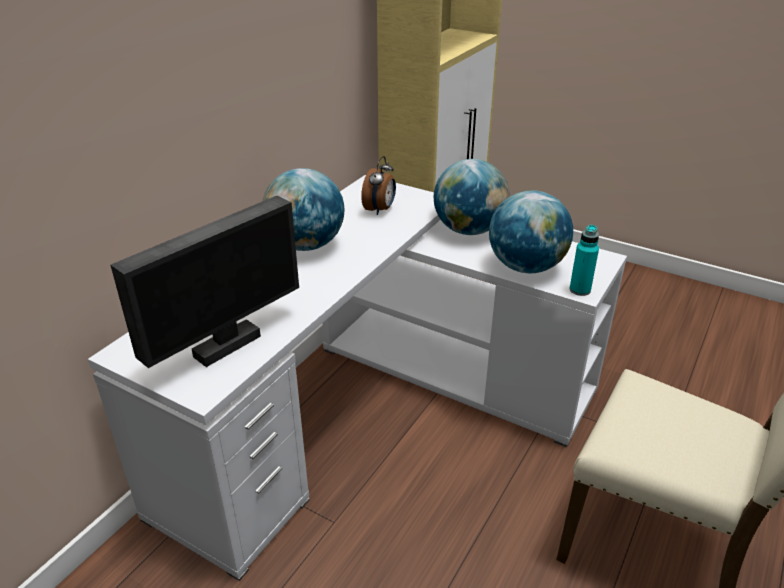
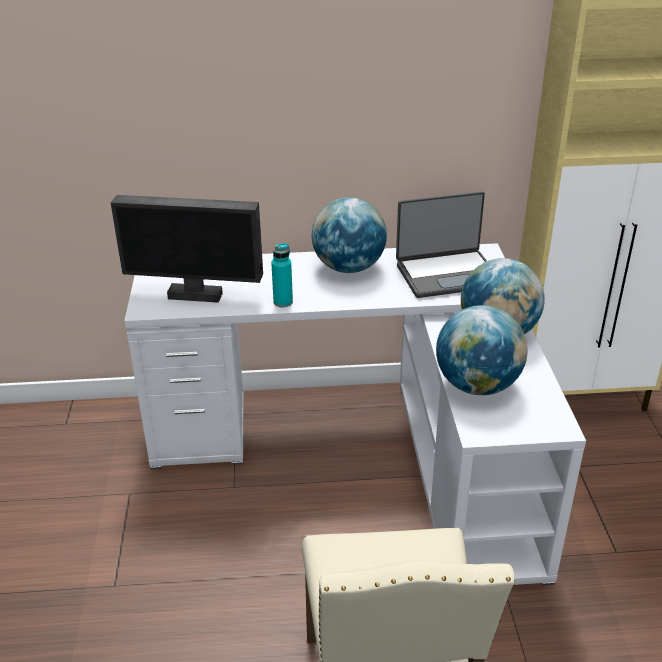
camera: 55 degrees right, 0 degrees up
alarm clock [361,156,396,215] -> laptop [396,191,487,298]
turquoise bottle [569,225,599,296] -> turquoise bottle moved to [271,243,293,307]

